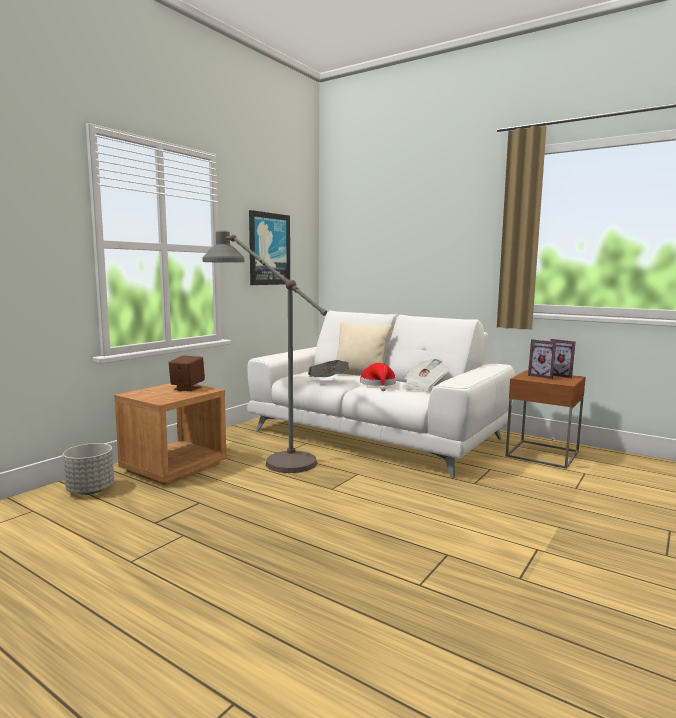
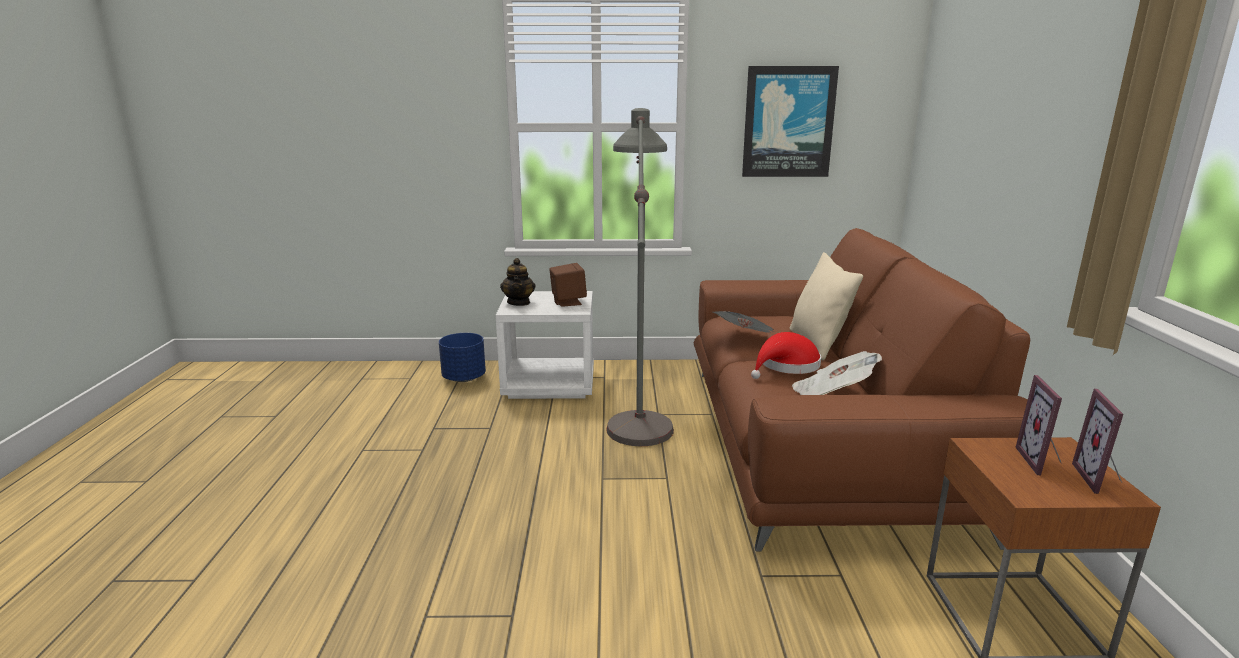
camera: 55 degrees right, 10 degrees up
grey planter [63,443,114,495] -> blue planter [439,333,486,382]
brown nightstand [114,383,227,485] -> white nightstand [495,291,594,399]
white sofa [247,311,515,478] -> brown sofa [694,228,1030,551]
none -> teapot [500,258,535,306]

